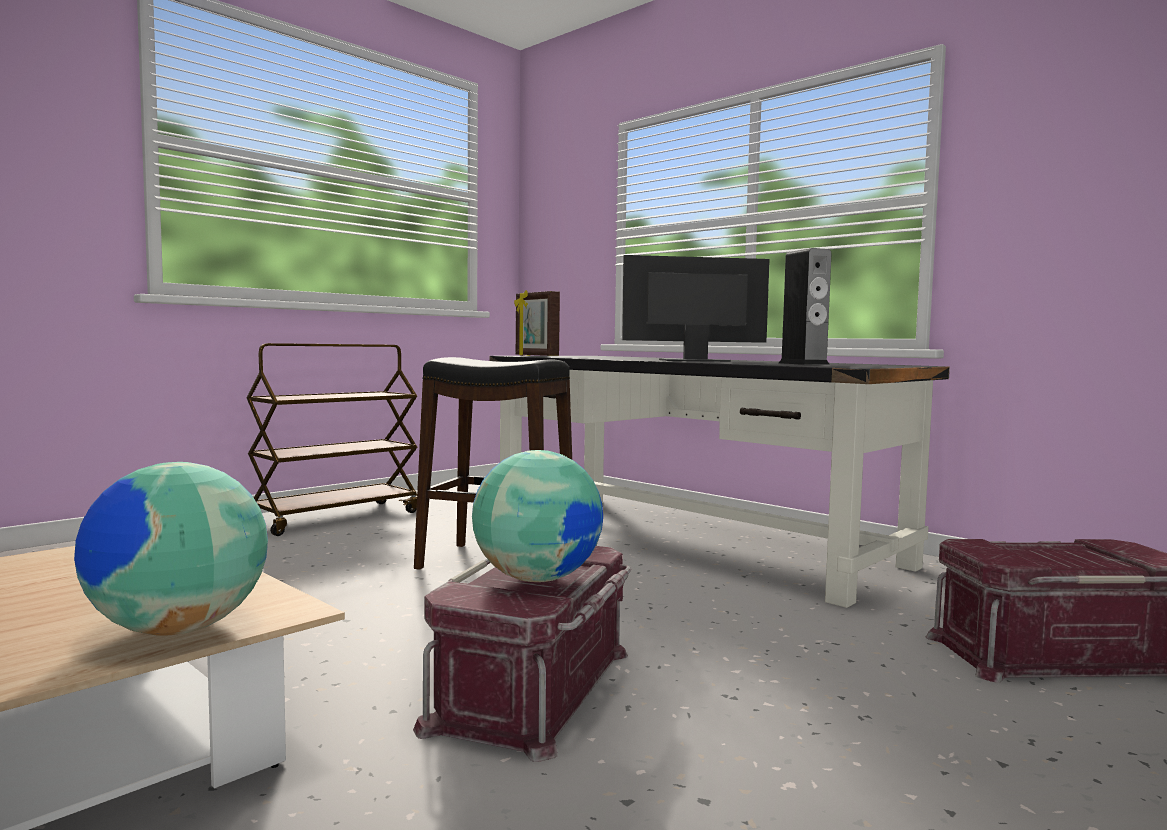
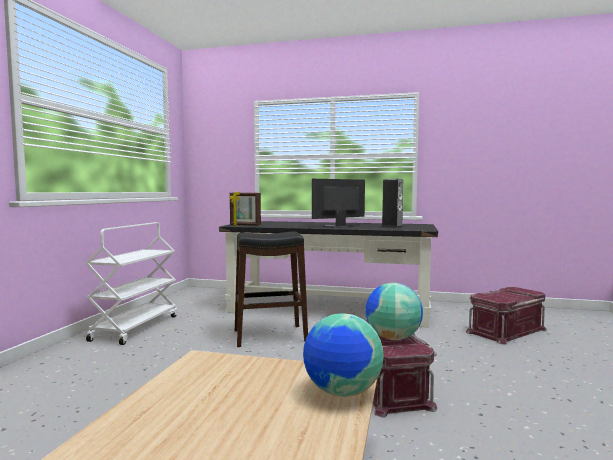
camera: 30 degrees left, 0 degrees up
brown cart [247,343,418,536] -> white cart [85,222,177,345]

